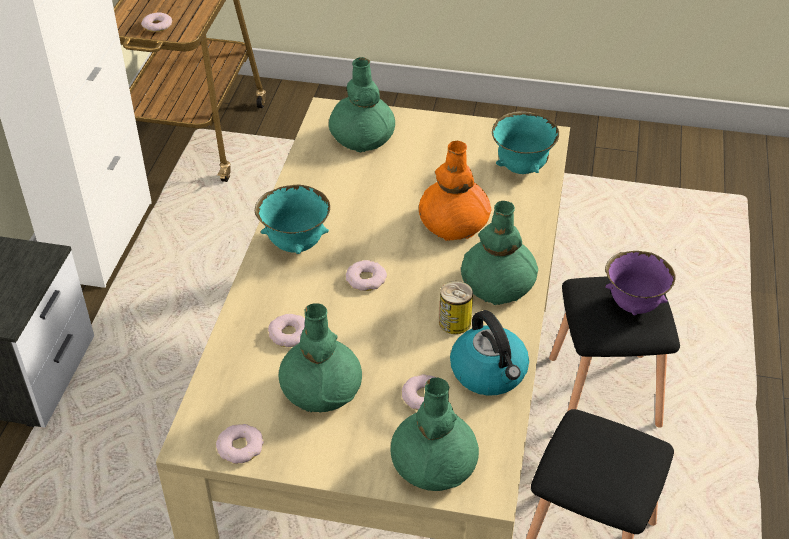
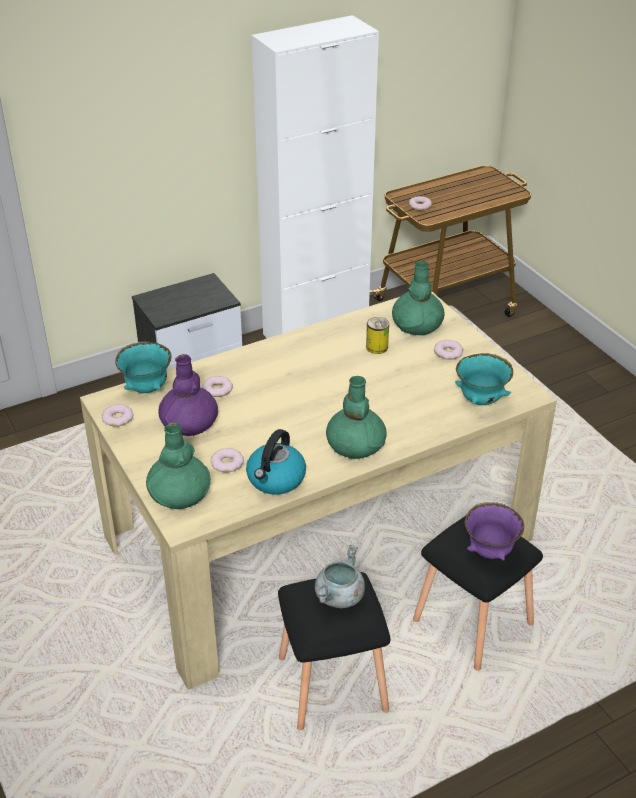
camera: 50 degrees right, 5 degrees down
turquoise bowl [255,185,330,254] -> turquoise bowl moved to [115,341,171,393]
green vase [279,303,362,413] -> purple vase [158,354,218,436]
donut [346,260,387,291] -> donut moved to [434,340,463,360]
orange vase [419,141,492,241] -> none
can [439,281,473,334] -> can moved to [366,317,389,354]
none -> grey cooking pot [315,545,365,608]

